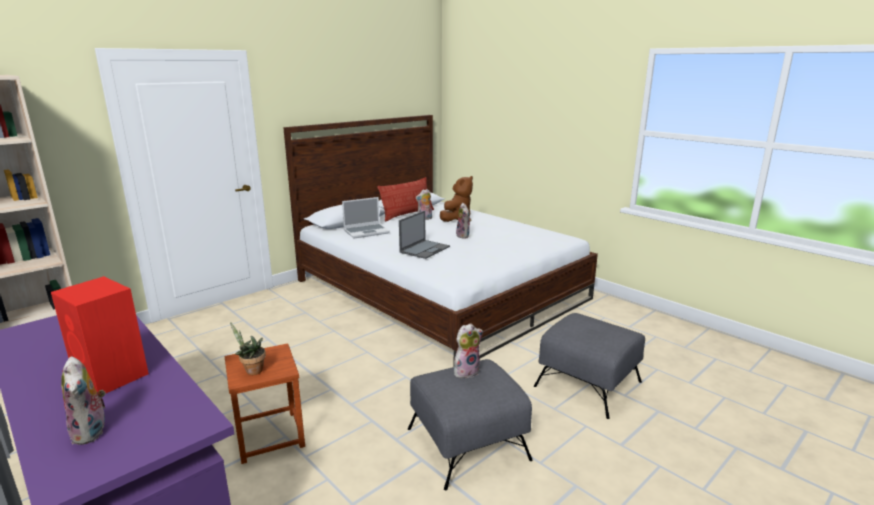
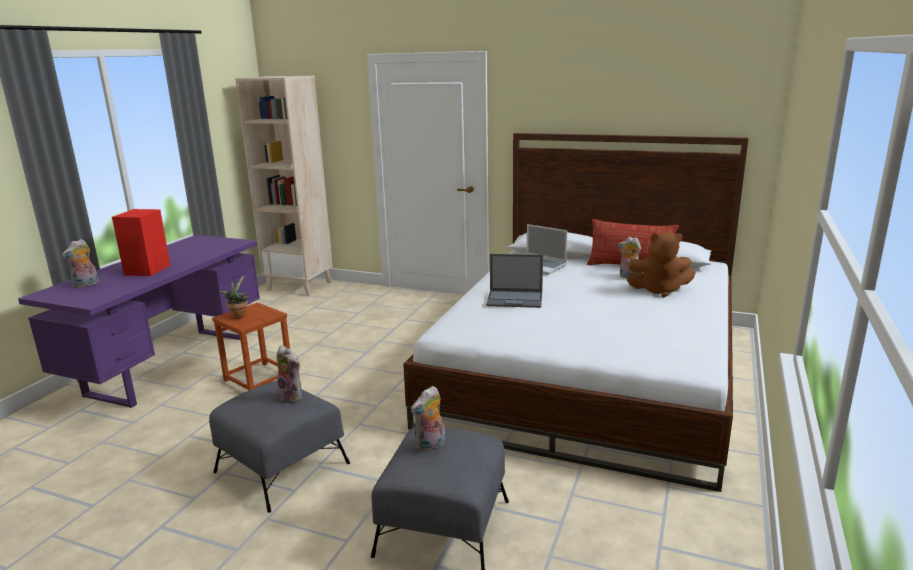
camera: 65 degrees right, 0 degrees up
plush toy [456,203,472,238] -> plush toy moved to [411,386,445,452]

